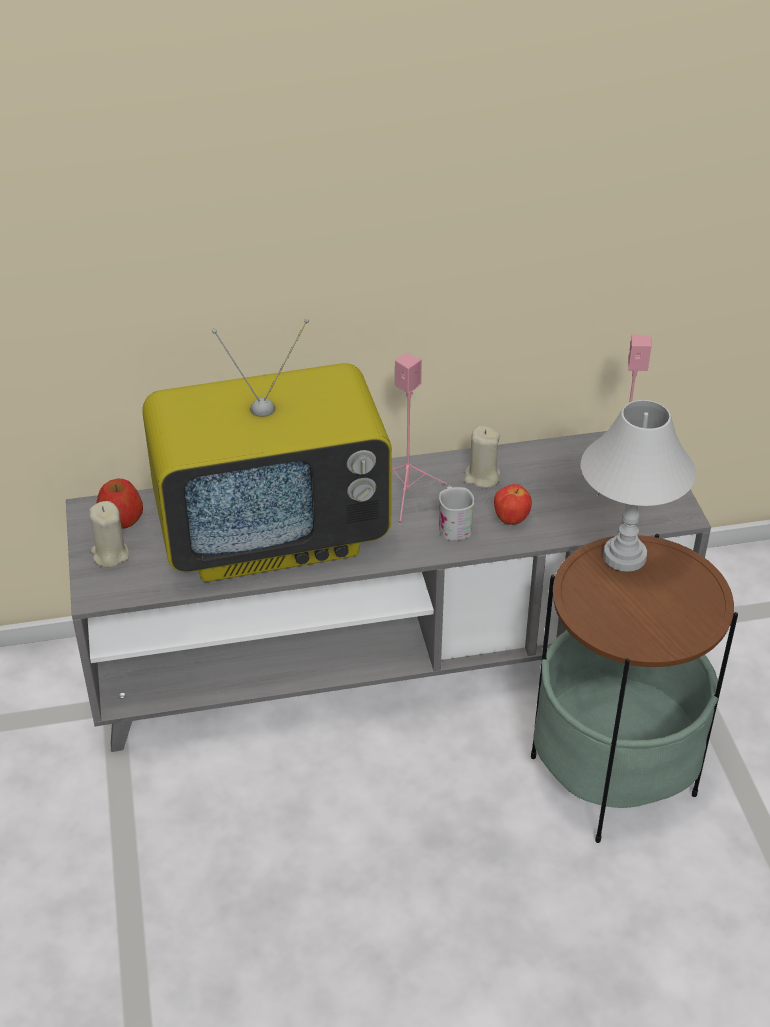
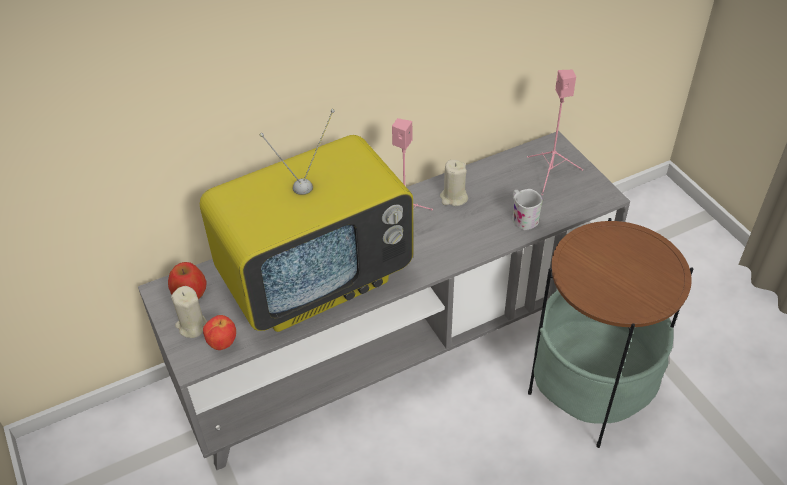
camera: 15 degrees left, 5 degrees up
white mug [439,486,474,541] -> white mug moved to [512,189,543,230]
apple [494,484,532,525] -> apple moved to [203,315,236,350]
white table lamp [581,400,696,572] -> none

